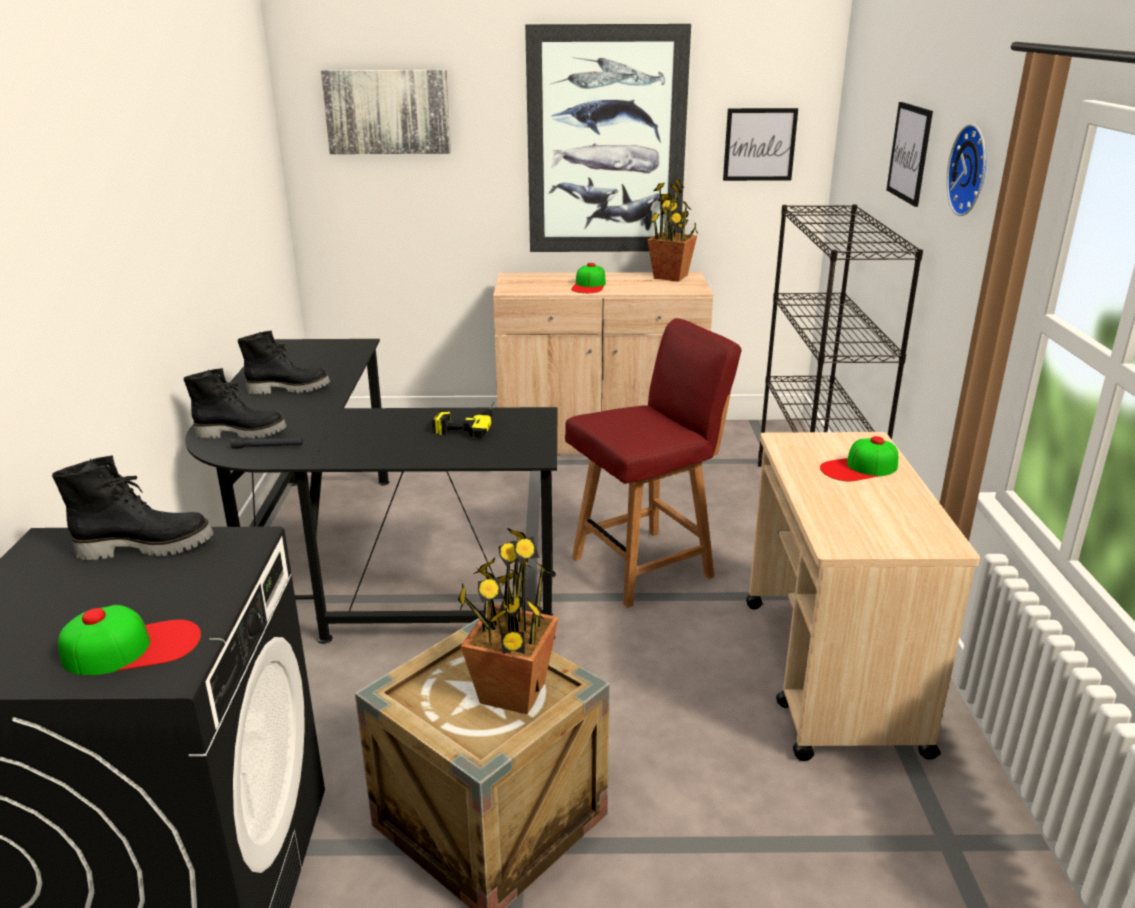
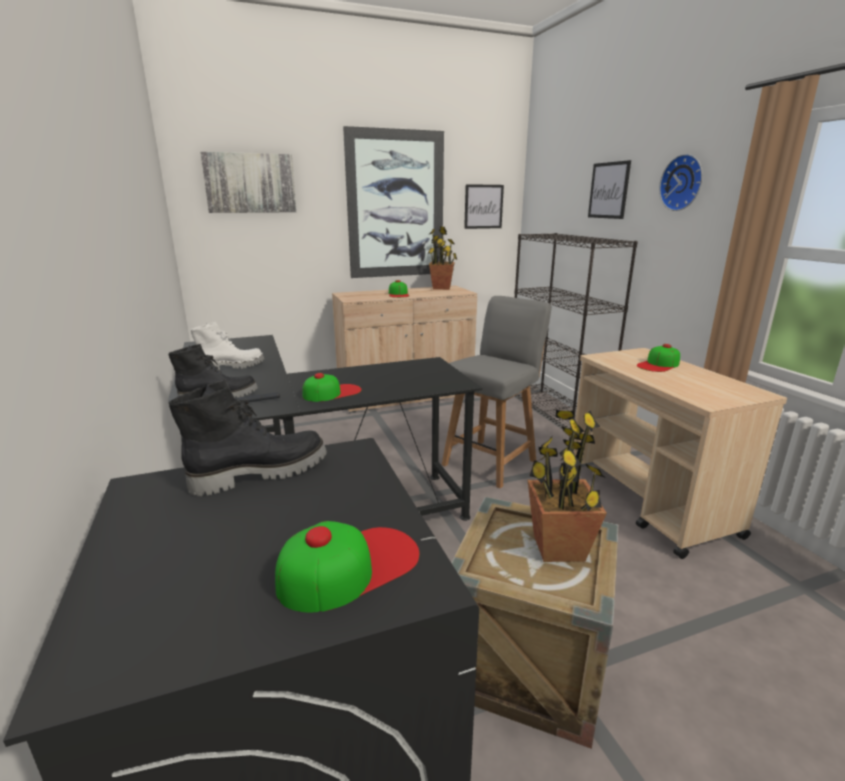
camera: 20 degrees left, 5 degrees down
black boot [238,331,330,395] -> white boot [191,322,265,370]
power drill [432,402,494,438] -> none
red chair [565,318,742,608] -> grey chair [442,296,552,488]
none -> cap [302,373,362,402]

